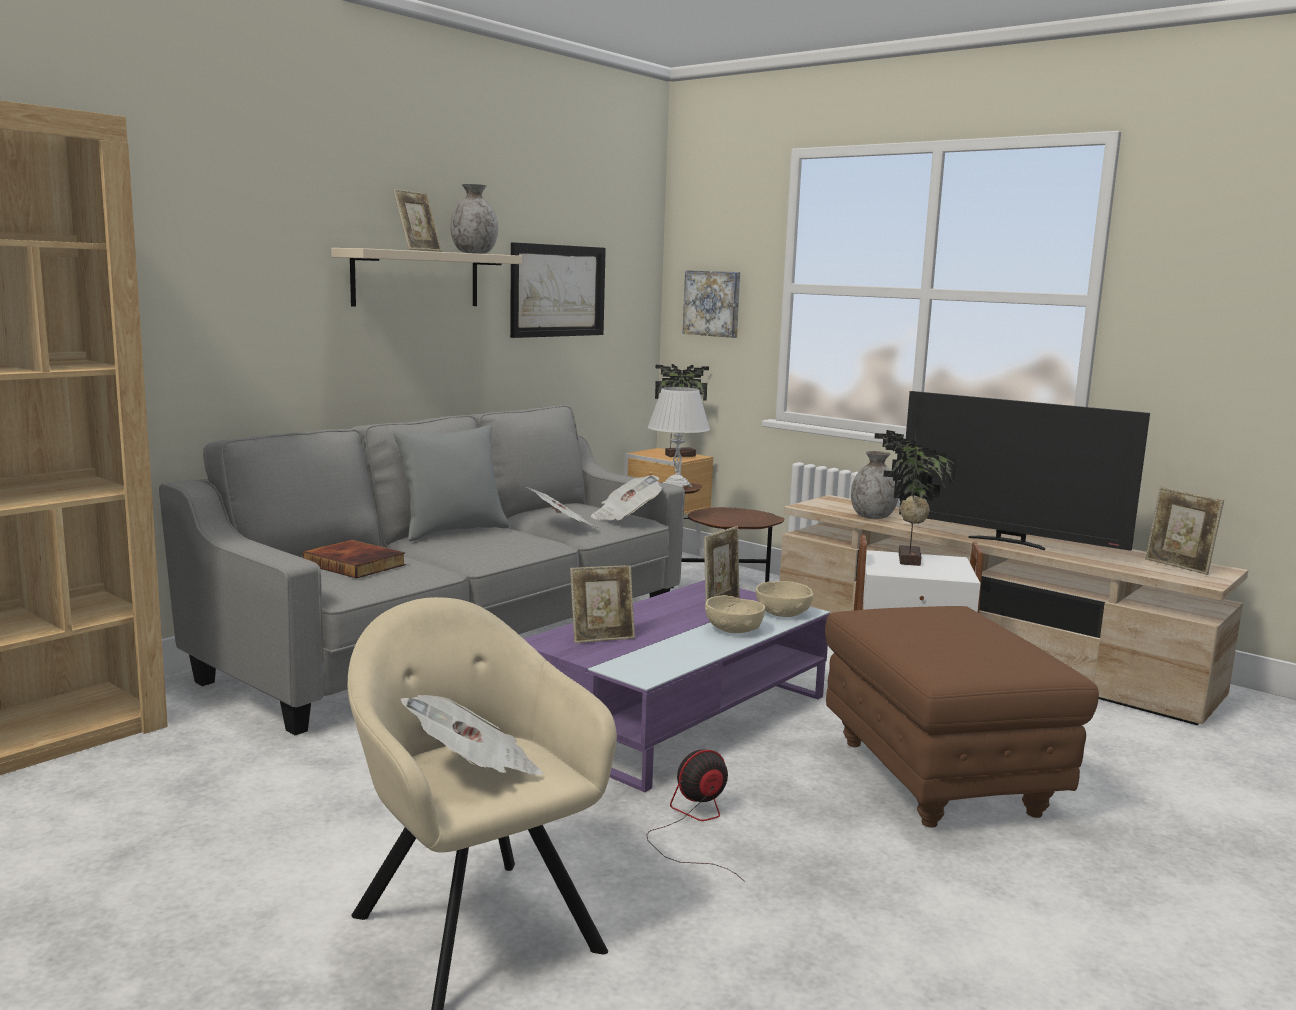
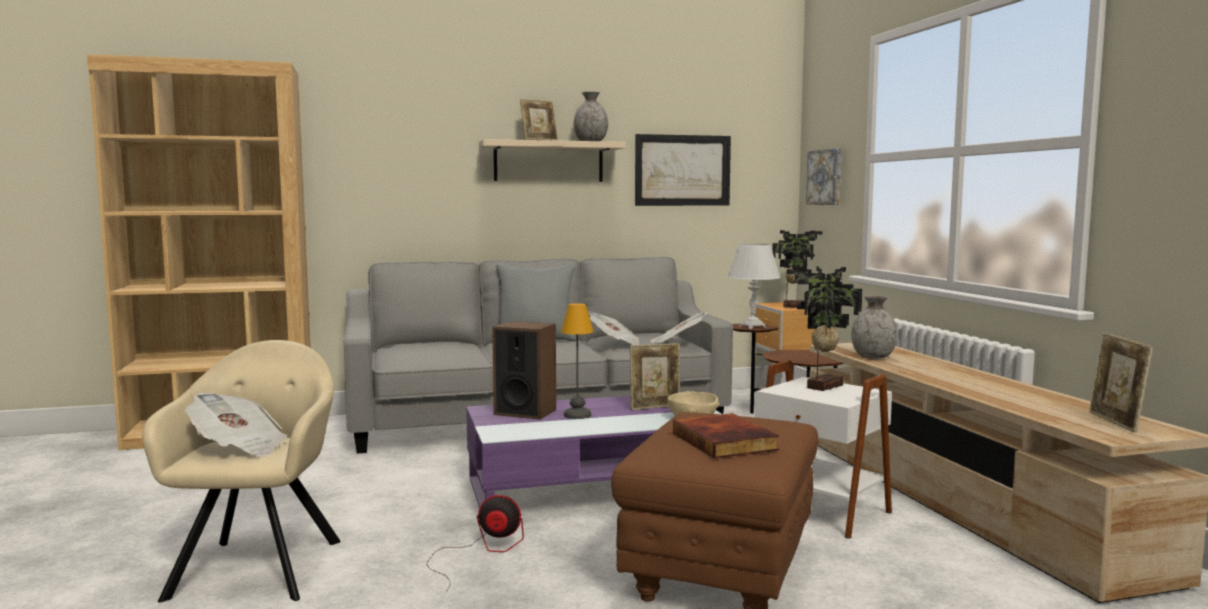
camera: 35 degrees right, 5 degrees down
book [303,540,406,578] -> book moved to [673,413,779,458]
picture frame [570,565,635,644] -> speaker [492,321,556,420]
beige bowl [705,595,765,633] -> none
television [899,391,1150,551] -> none
none -> table lamp [561,303,594,419]

